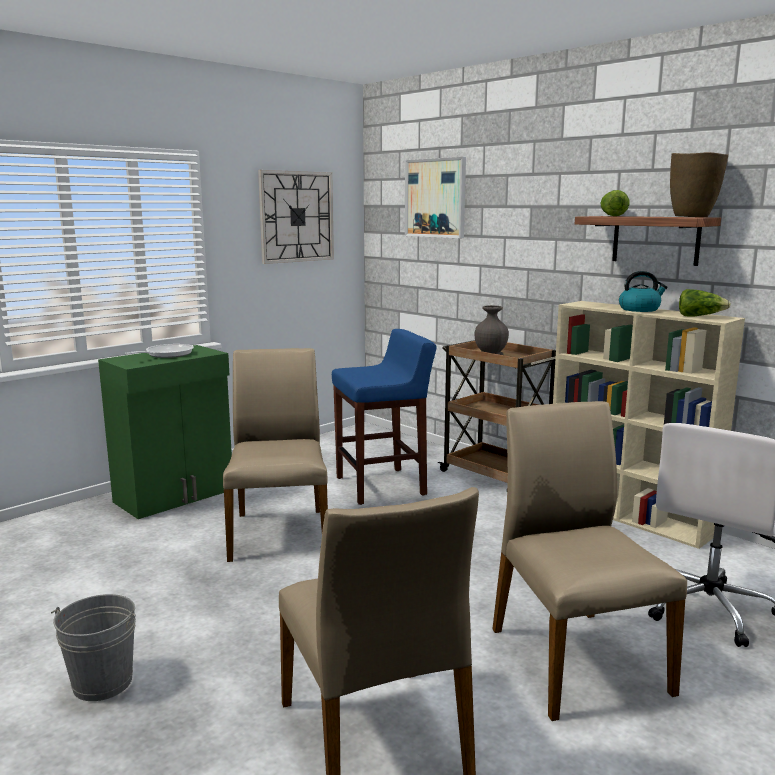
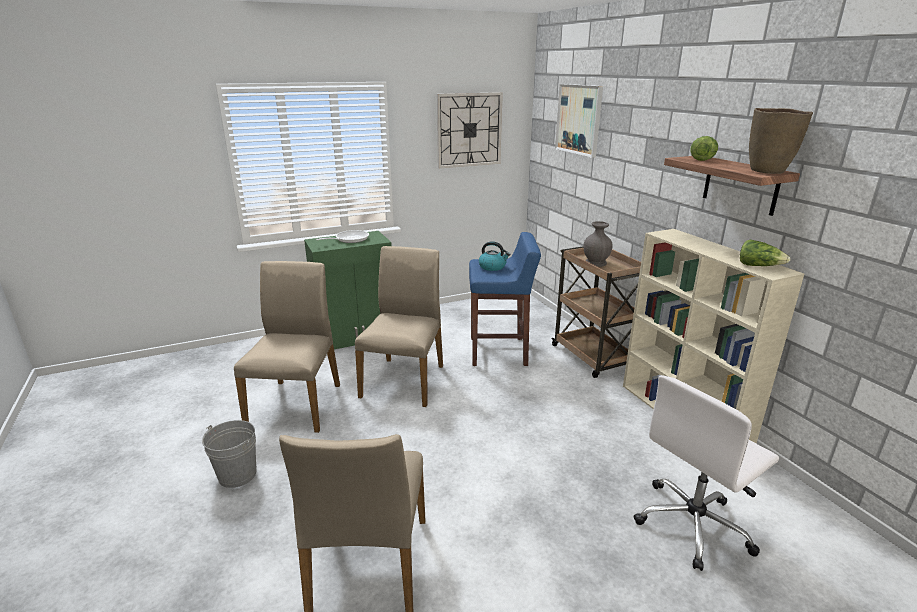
camera: 20 degrees right, 10 degrees up
beige chair [492,401,687,721] -> beige chair moved to [234,261,340,433]
kettle [619,271,668,312] -> kettle moved to [479,241,510,271]

